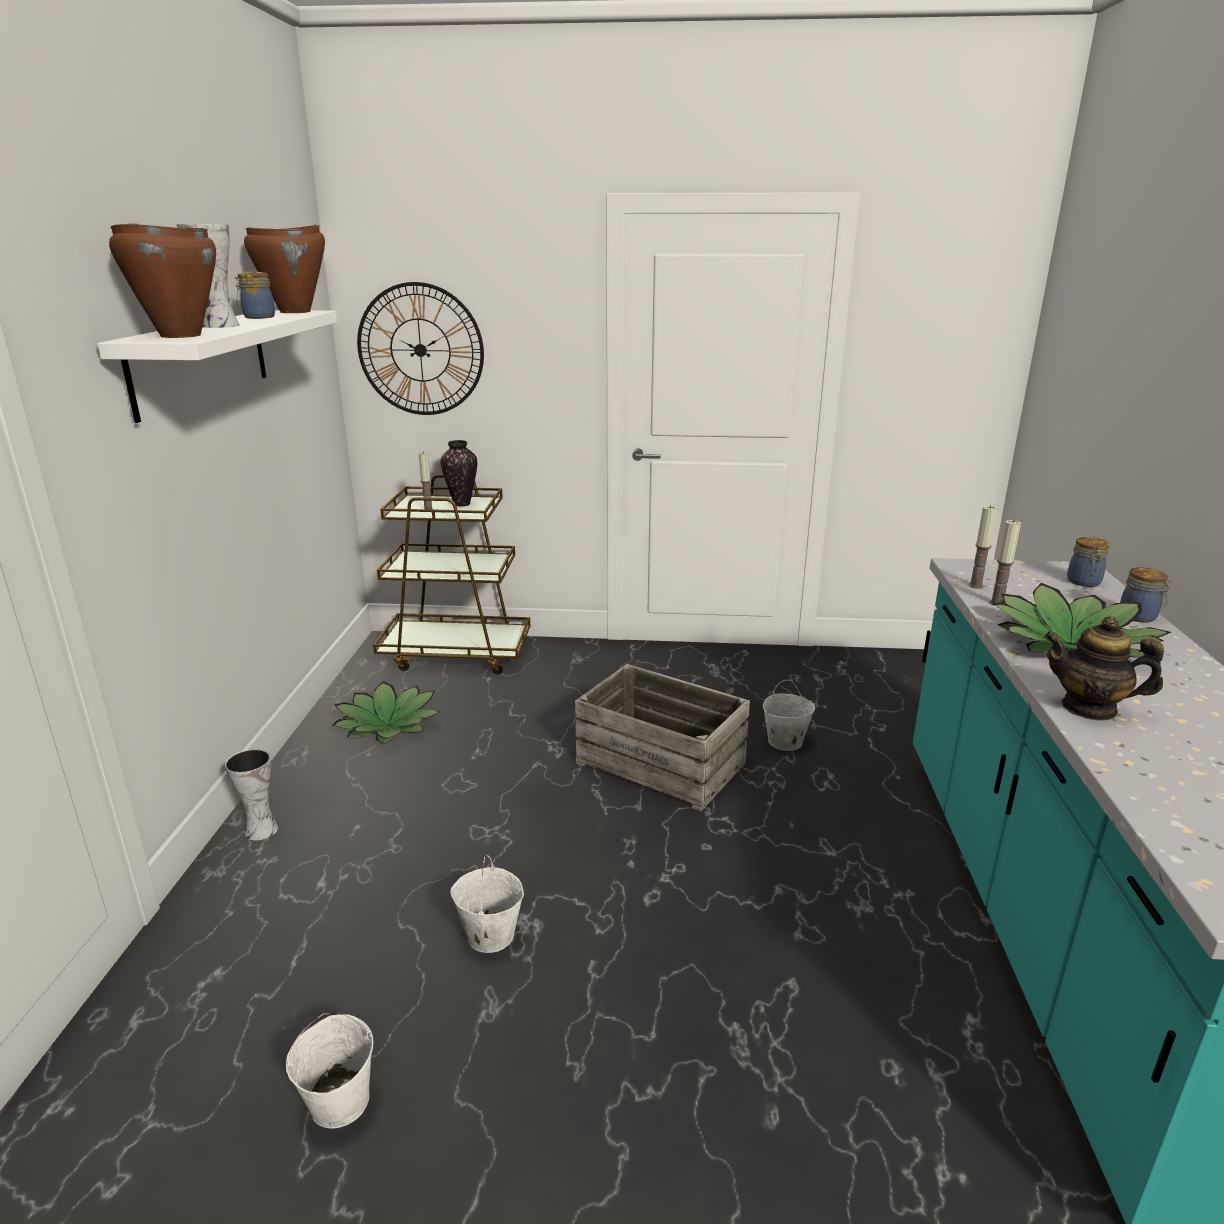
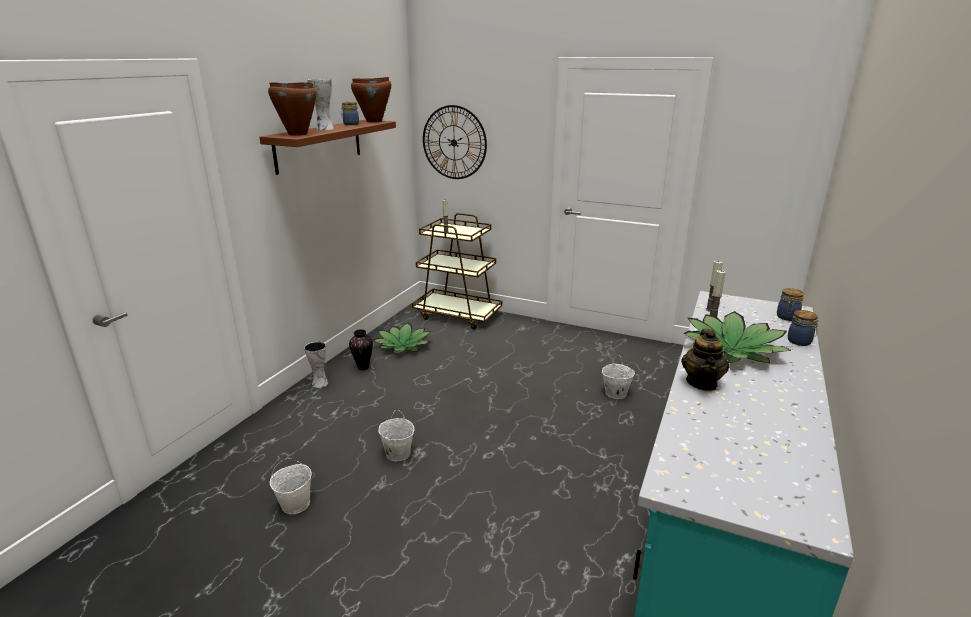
camera: 20 degrees right, 0 degrees up
white shelf [97,310,337,423] -> brown shelf [259,120,396,175]
vase [440,440,477,506] -> vase moved to [349,329,373,370]
crate [575,664,750,811] -> none
teapot [1044,616,1164,721] -> teapot turned 120 degrees counterclockwise [681,329,730,391]

